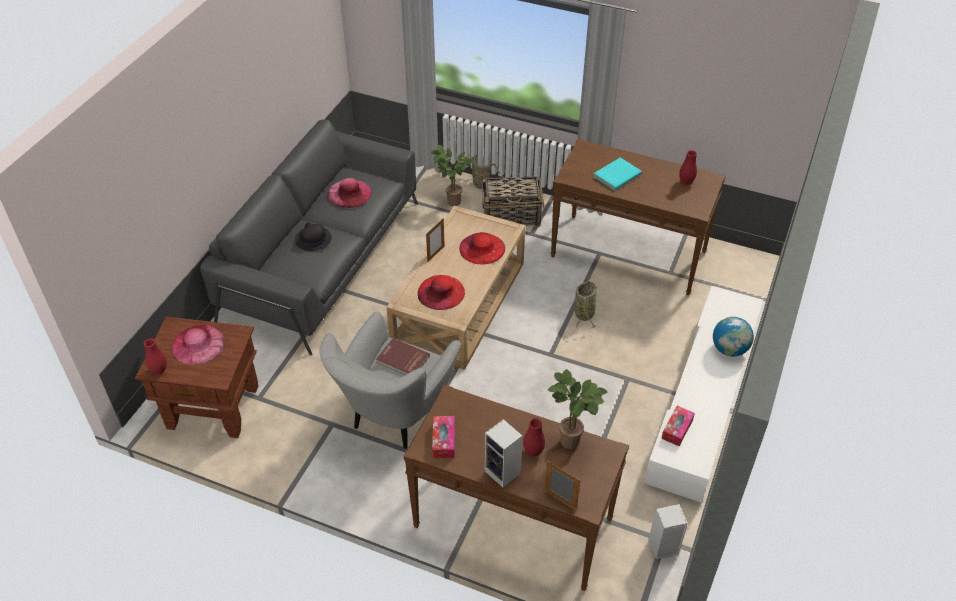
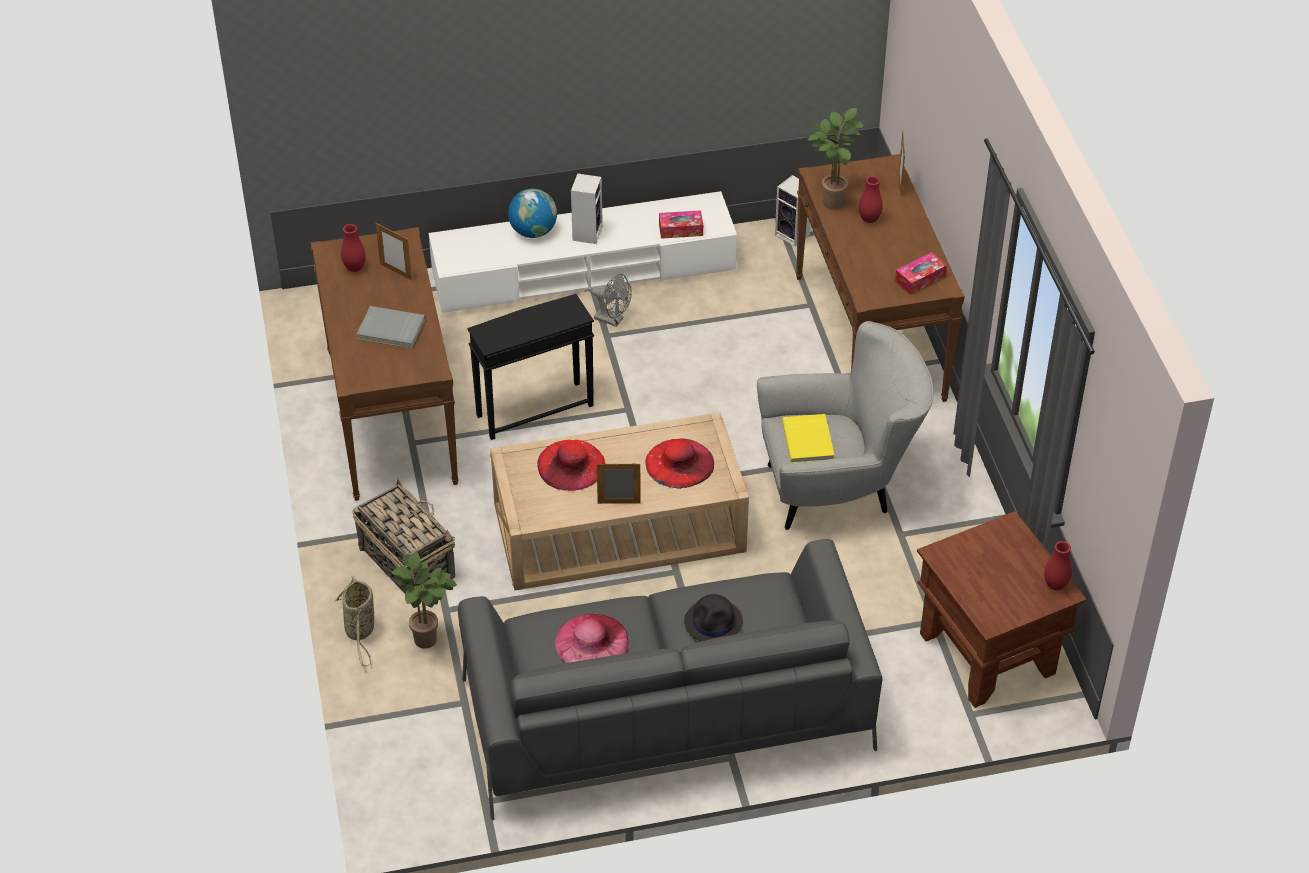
camera: 125 degrees left, 0 degrees up
pink hat [172,325,225,364] -> none
red book [376,338,430,375] -> yellow book [782,414,834,463]
speaker [485,419,523,488] -> speaker moved to [571,173,603,244]
basket [575,281,597,330] -> black side table [467,294,594,440]
turquoise book [594,157,642,191] -> grey book [357,306,425,348]
none -> picture frame [376,223,412,280]
none -> grey fan [591,274,632,327]

